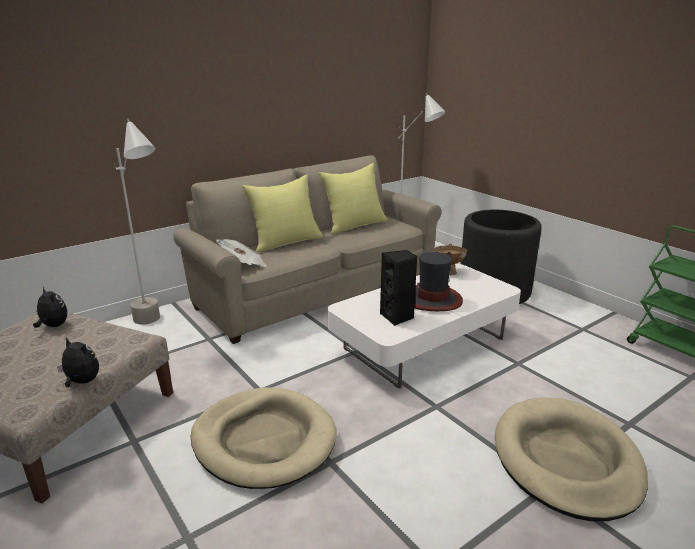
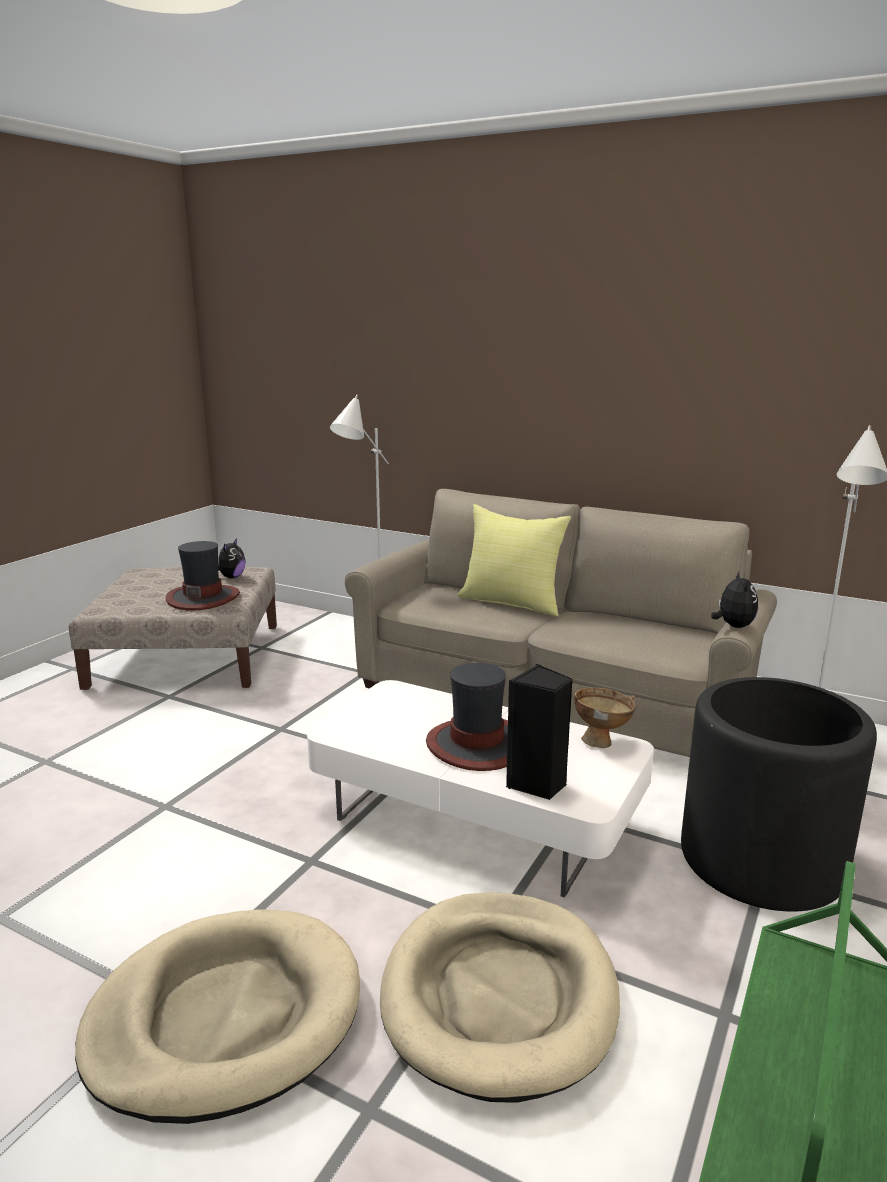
camera: 65 degrees right, 5 degrees down
plush toy [57,337,99,387] -> plush toy moved to [711,570,758,628]
beige dog bed [191,387,337,489] -> beige dog bed moved to [380,892,620,1103]
newspaper [216,239,267,267] -> none
yellow pillow [319,163,387,234] -> none
black speaker [380,250,417,326] -> black speaker moved to [506,664,573,800]
none -> hat [166,541,240,611]

